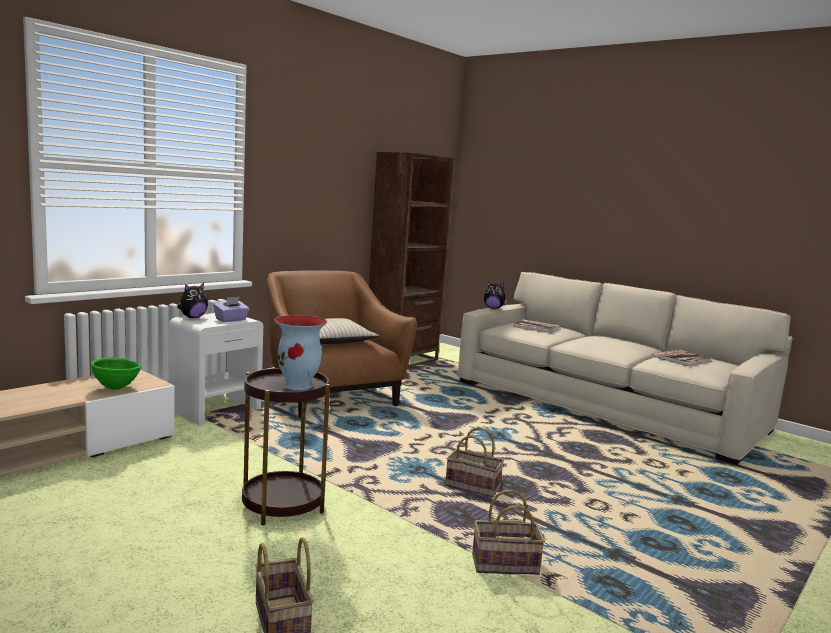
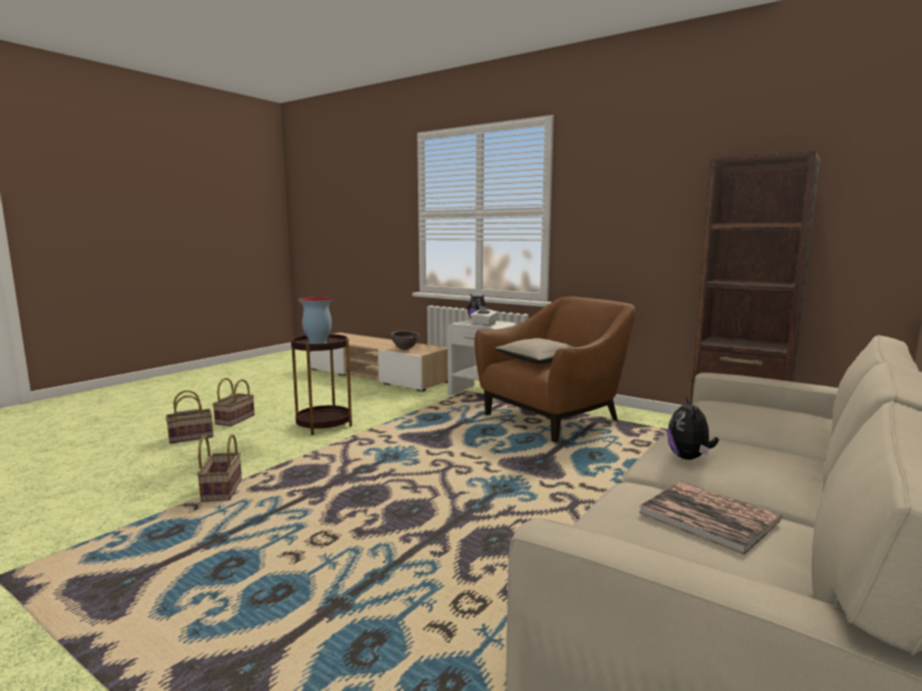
camera: 85 degrees right, 0 degrees up
green bowl [90,358,141,390] -> brown bowl [391,331,419,350]
purple tissue box [213,297,249,322] -> white tissue box [470,306,498,326]
basket [445,427,504,497] -> basket moved to [212,378,255,426]
plush toy [484,281,508,309] -> plush toy moved to [667,397,719,460]
book [513,319,560,333] -> none

